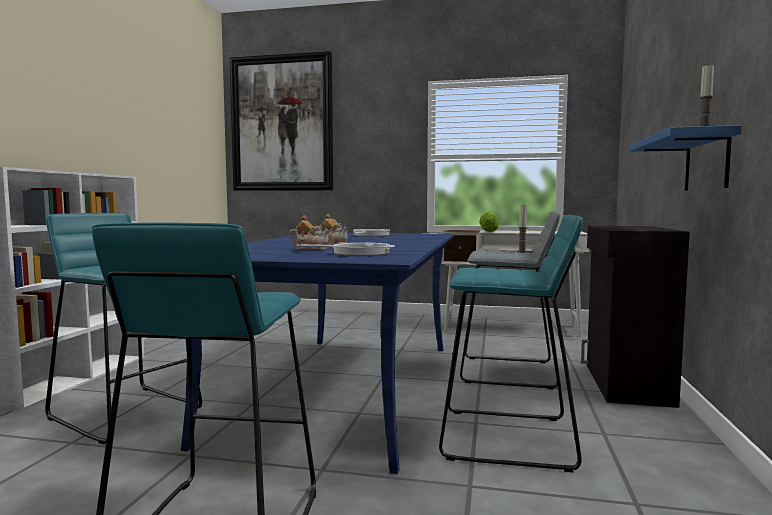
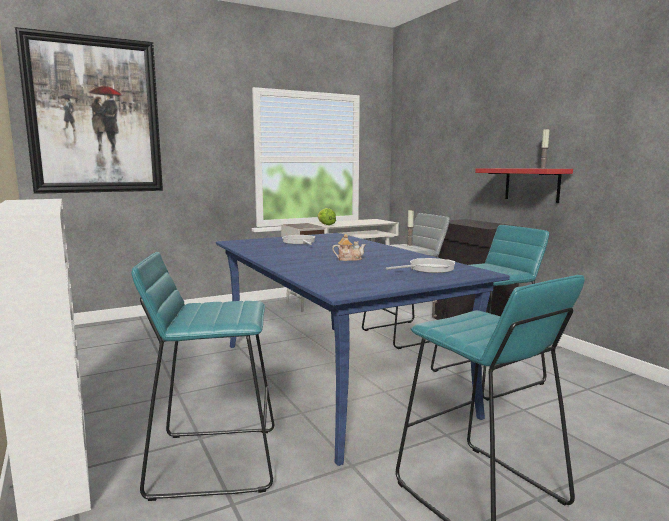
camera: 40 degrees left, 5 degrees up
teapot [289,215,330,250] -> none
blue shelf [629,125,742,191] -> red shelf [475,168,573,203]

